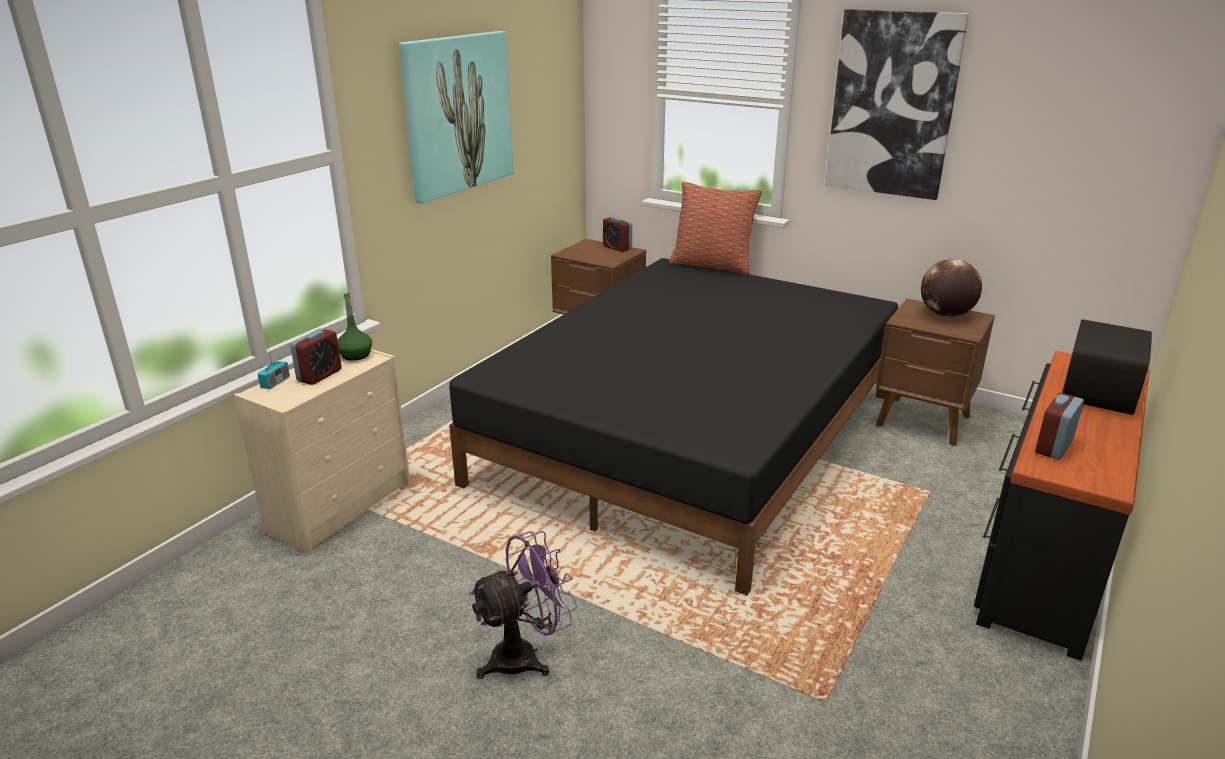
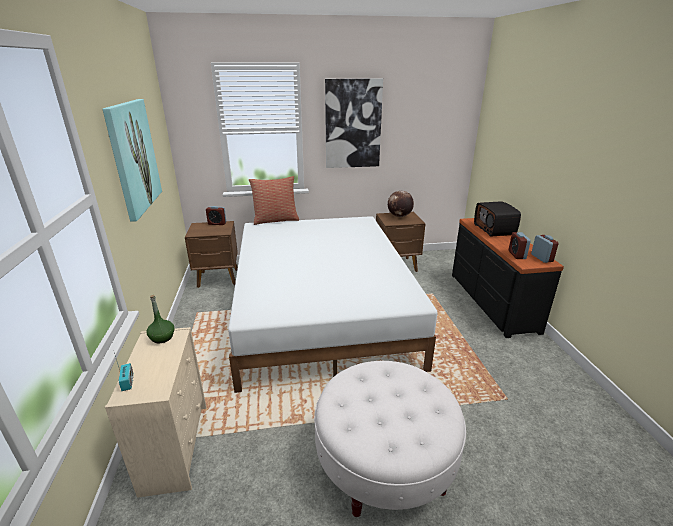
camera: 40 degrees left, 0 degrees up
alarm clock [290,328,342,385] -> alarm clock moved to [531,235,558,263]
black bed [449,258,898,596] -> white bed [228,216,438,393]
purple fan [469,531,578,679] -> white ottoman [314,361,466,517]

